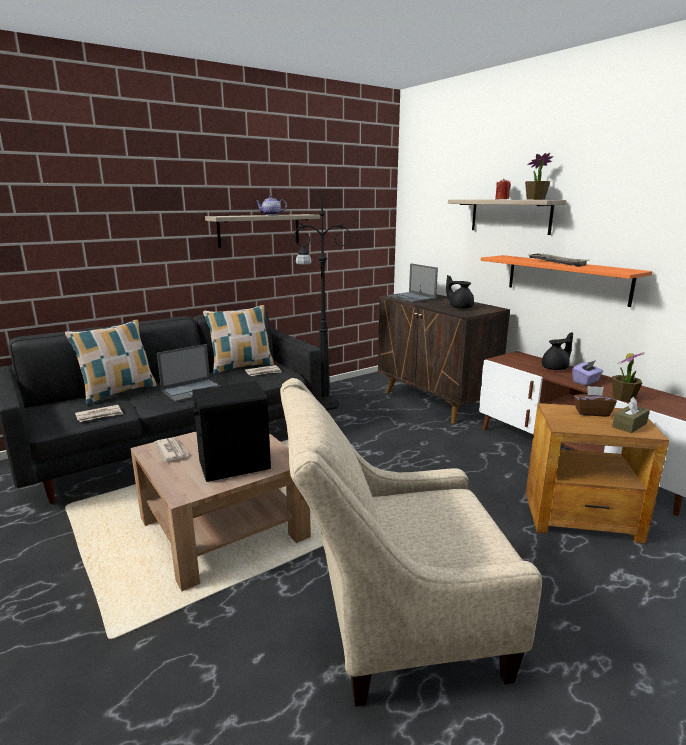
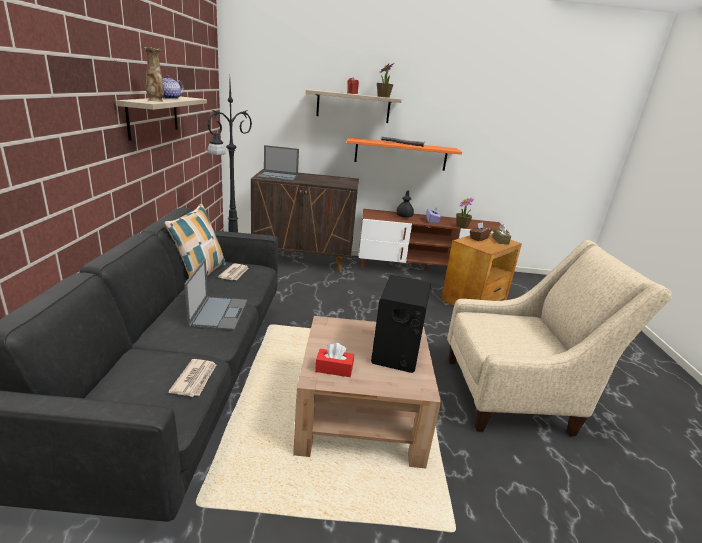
camera: 55 degrees left, 5 degrees up
pillow [65,320,157,405] -> none
newspaper [154,437,190,462] -> red tissue box [315,343,354,377]
beige armchair [280,378,542,707] -> beige armchair turned 120 degrees counterclockwise [447,240,672,436]
black teapot [446,275,474,309] -> none
none -> vase [144,47,164,102]

